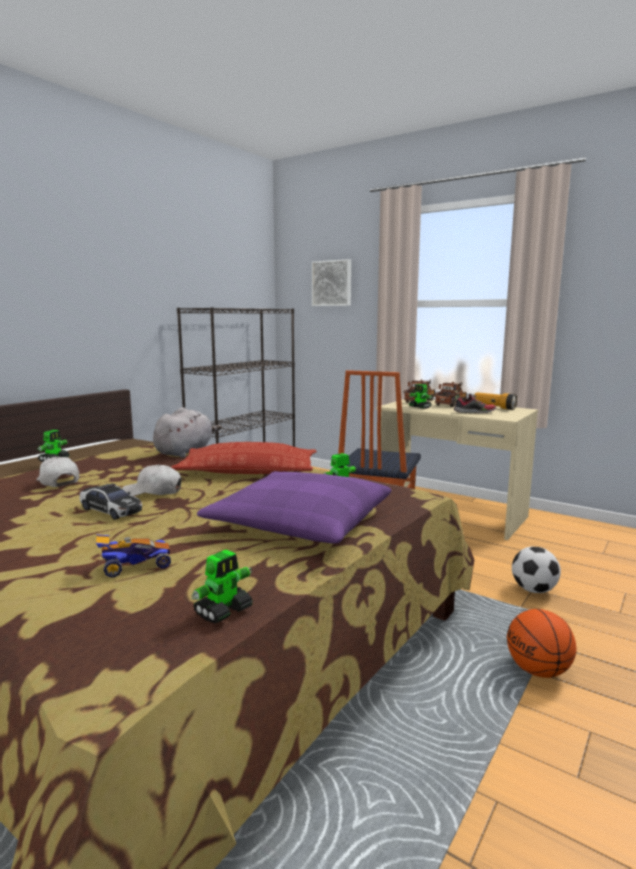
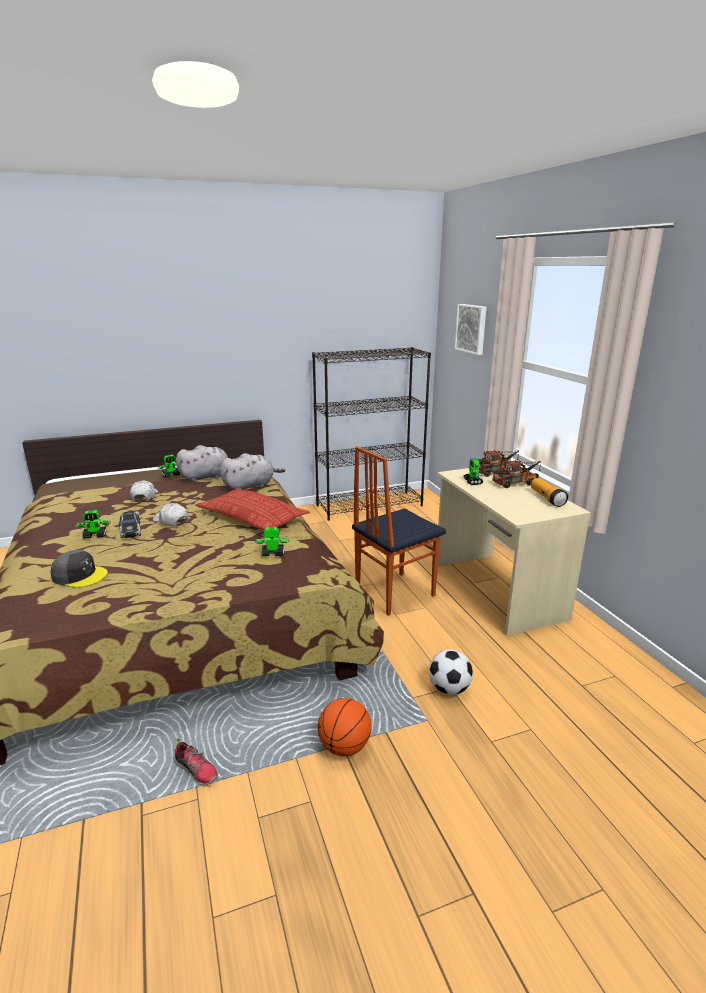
camera: 35 degrees right, 10 degrees up
toy car [96,534,171,577] -> grey cap [50,550,108,588]
toy robot [191,550,253,623] -> toy robot moved to [76,510,111,539]
purple pillow [197,471,391,544] -> none
shoe [453,394,496,414] -> shoe moved to [173,739,218,786]
none -> grey plush toy [176,445,228,482]

